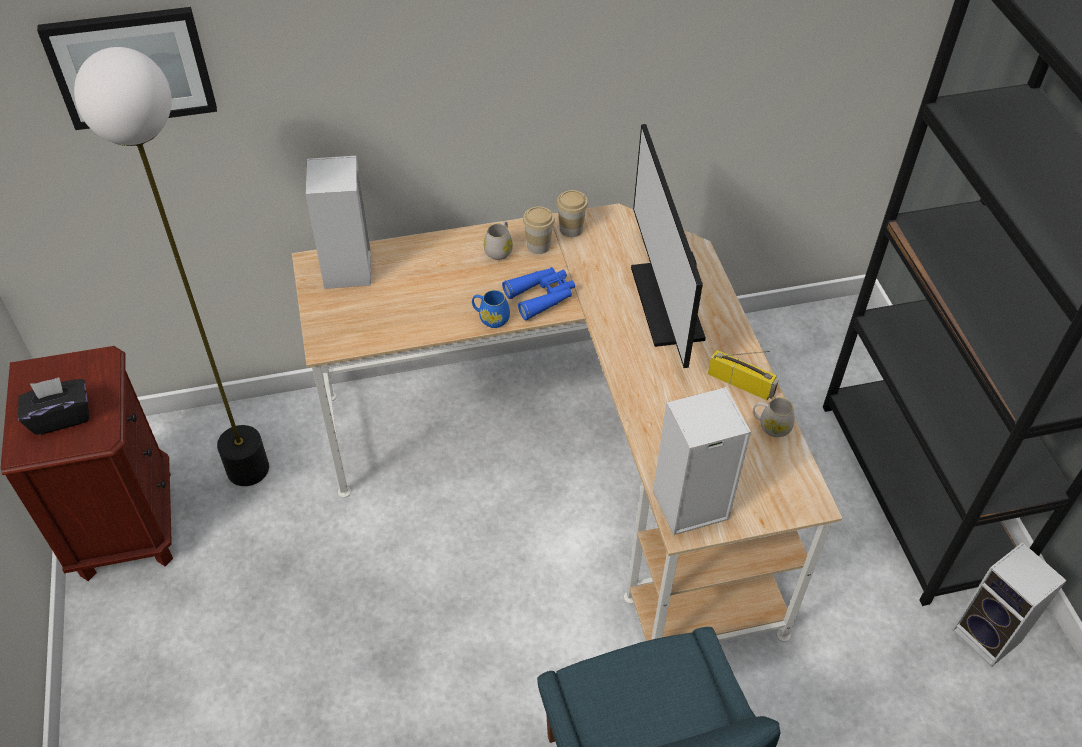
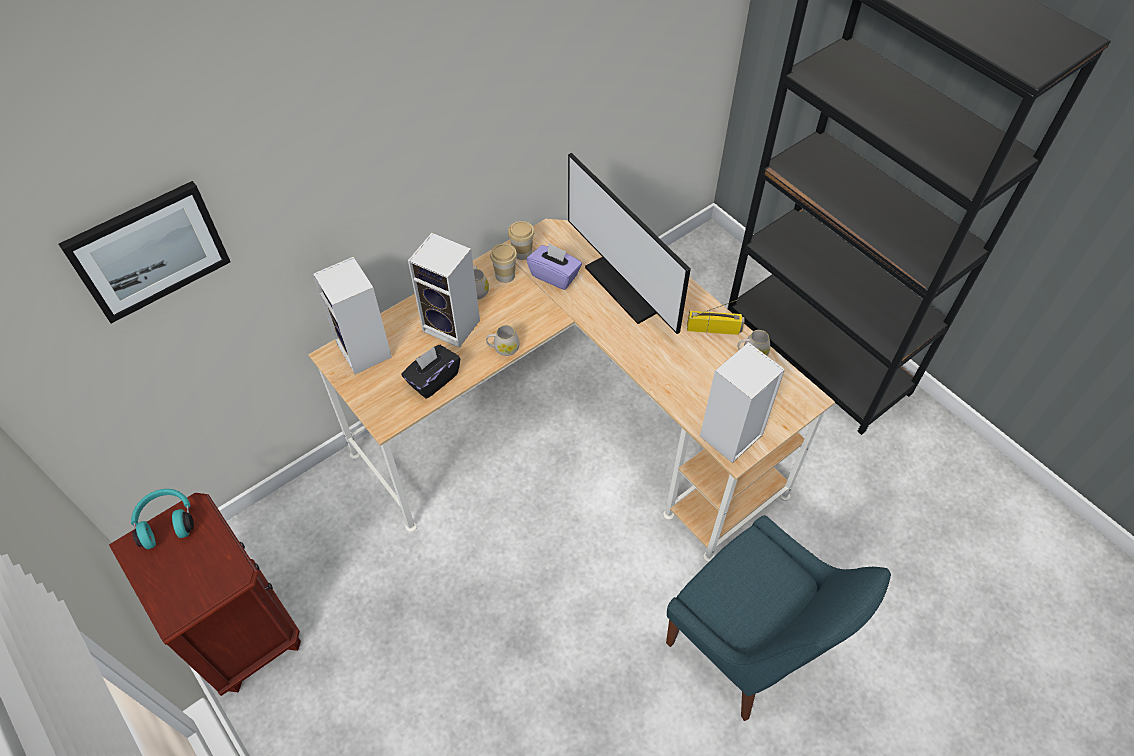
camera: 25 degrees left, 5 degrees up
black tissue box [18,377,89,435] -> black tissue box moved to [401,345,460,399]
floor lamp [74,47,269,486] -> none
blue mug [472,290,510,328] -> white mug [486,325,520,356]
blue binoculars [502,267,575,320] -> none
speaker [952,542,1067,667] -> speaker moved to [408,233,480,348]
none -> turquoise headphones [131,489,194,549]
none -> purple tissue box [527,243,582,290]

